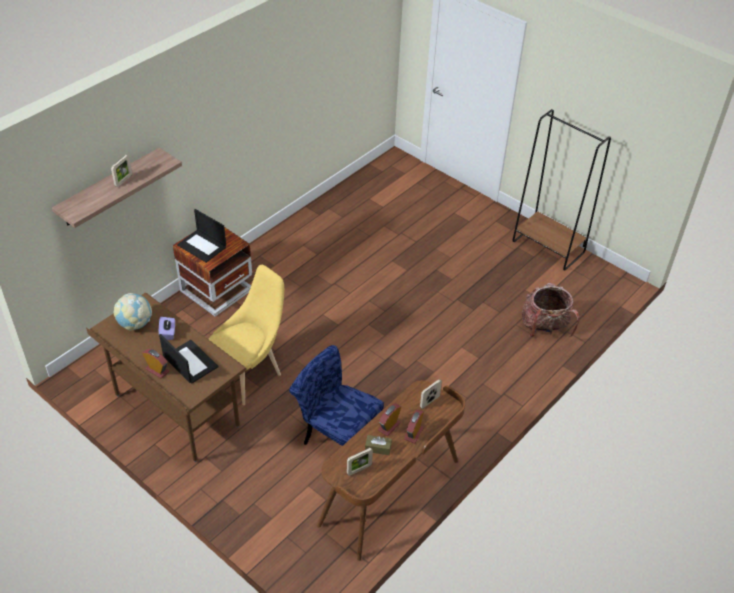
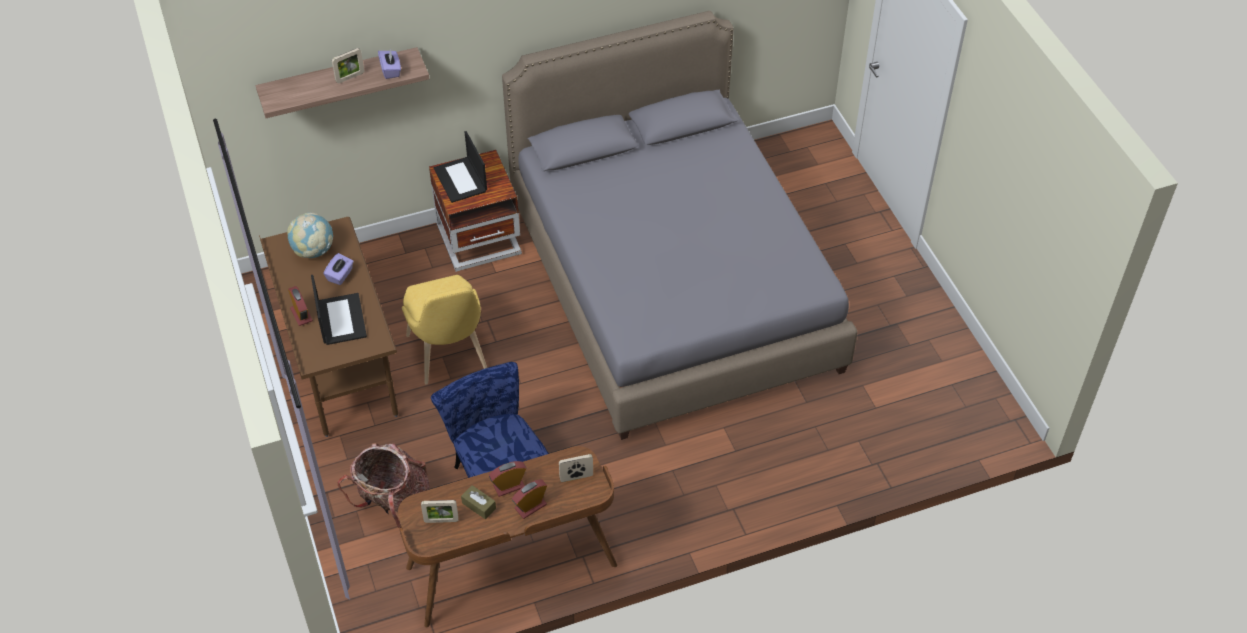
camera: 30 degrees right, 5 degrees up
yellow chair [208,265,284,405] -> yellow chair turned 90 degrees clockwise [402,275,487,384]
clothes rack [513,109,611,271] -> none
backpack [522,282,580,337] -> backpack moved to [338,443,430,528]
none -> purple tissue box [378,50,401,79]
none -> grey bed [502,11,857,440]

